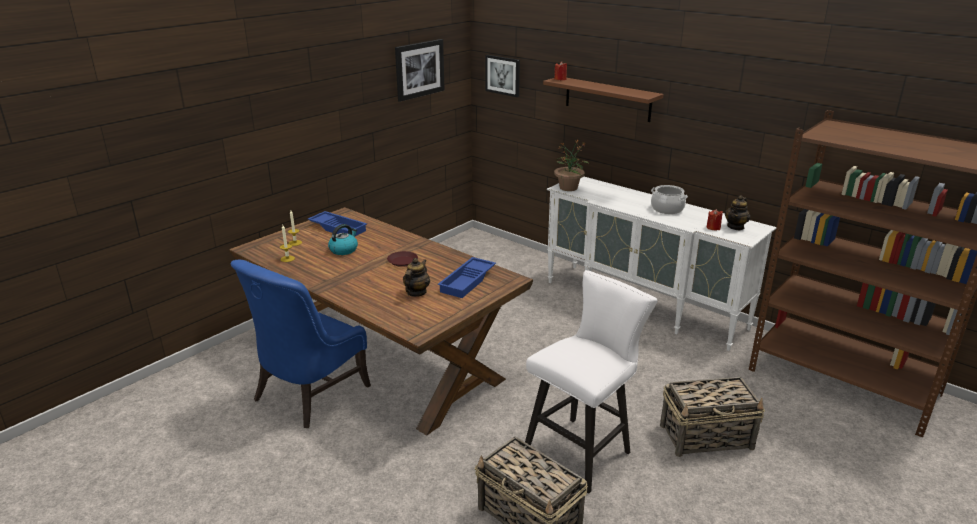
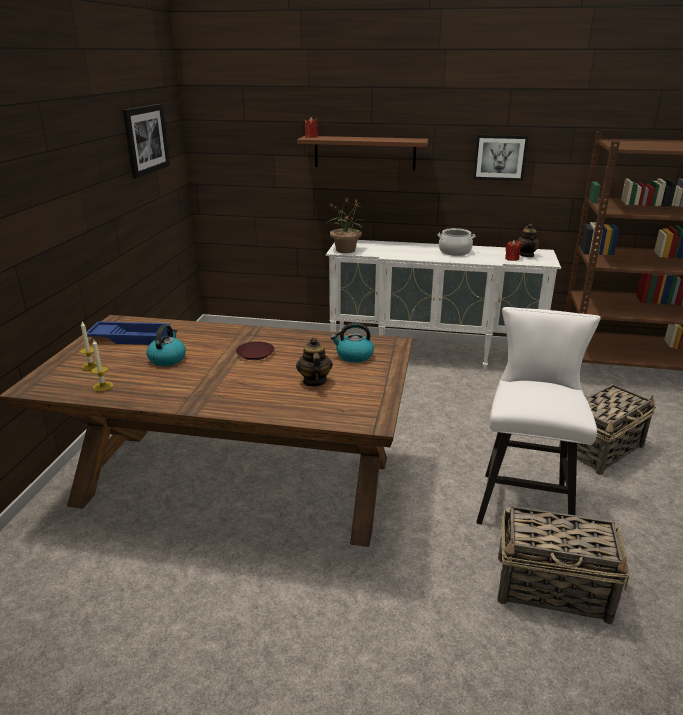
camera: 30 degrees left, 0 degrees up
blue chair [231,260,371,428] -> none
blue tray [438,257,496,298] -> kettle [331,323,374,363]
picture [485,55,520,97] -> picture moved to [473,135,529,181]

